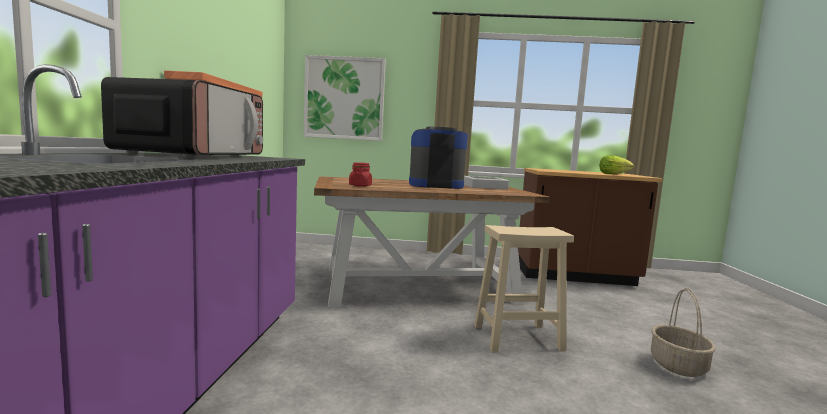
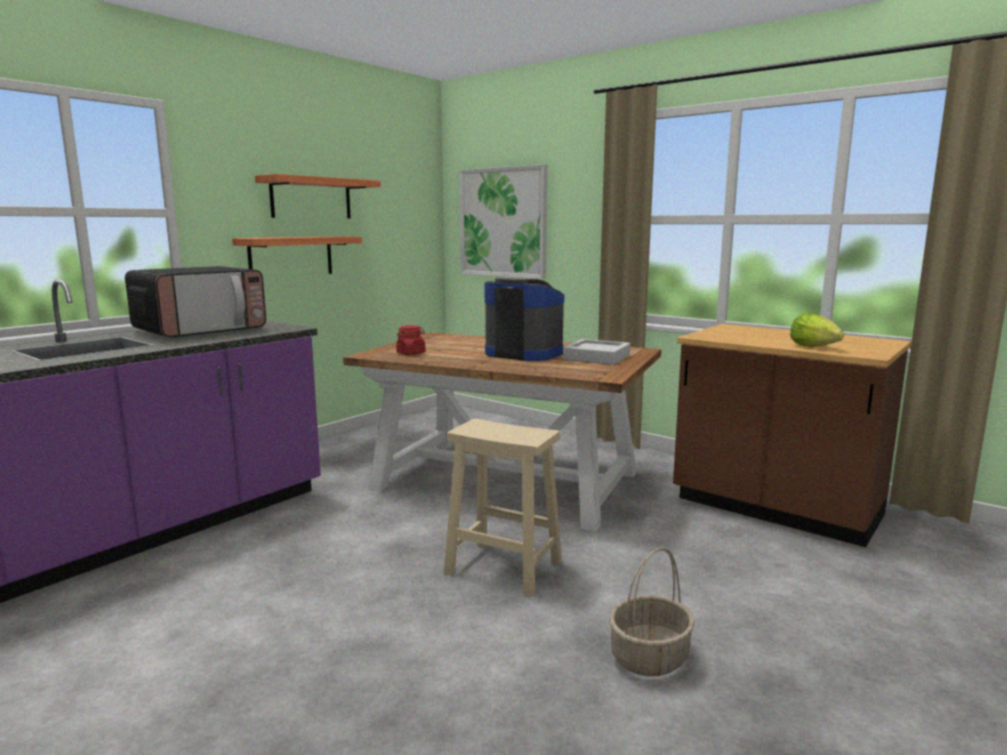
camera: 35 degrees right, 5 degrees up
none -> shelf [255,174,381,218]

